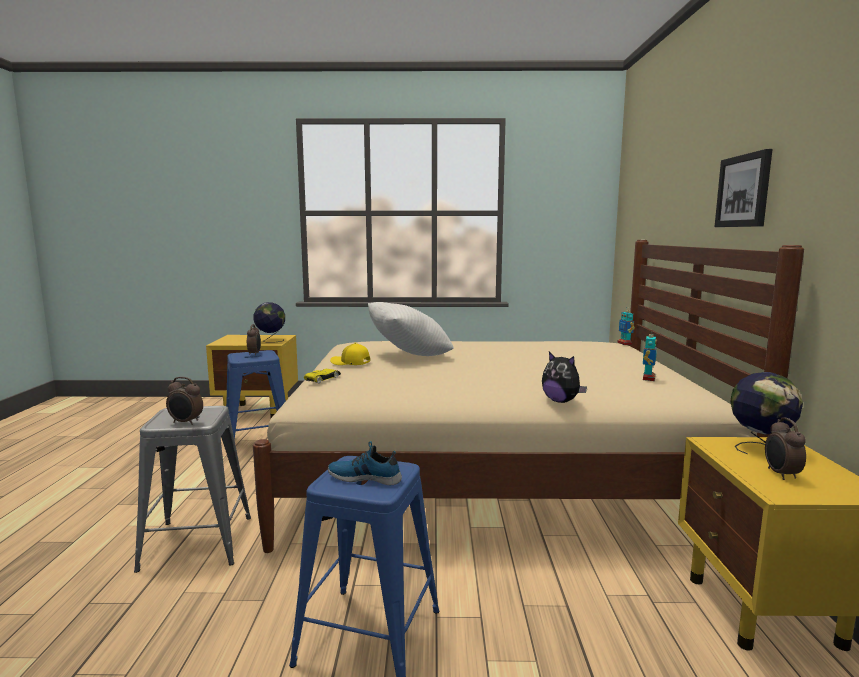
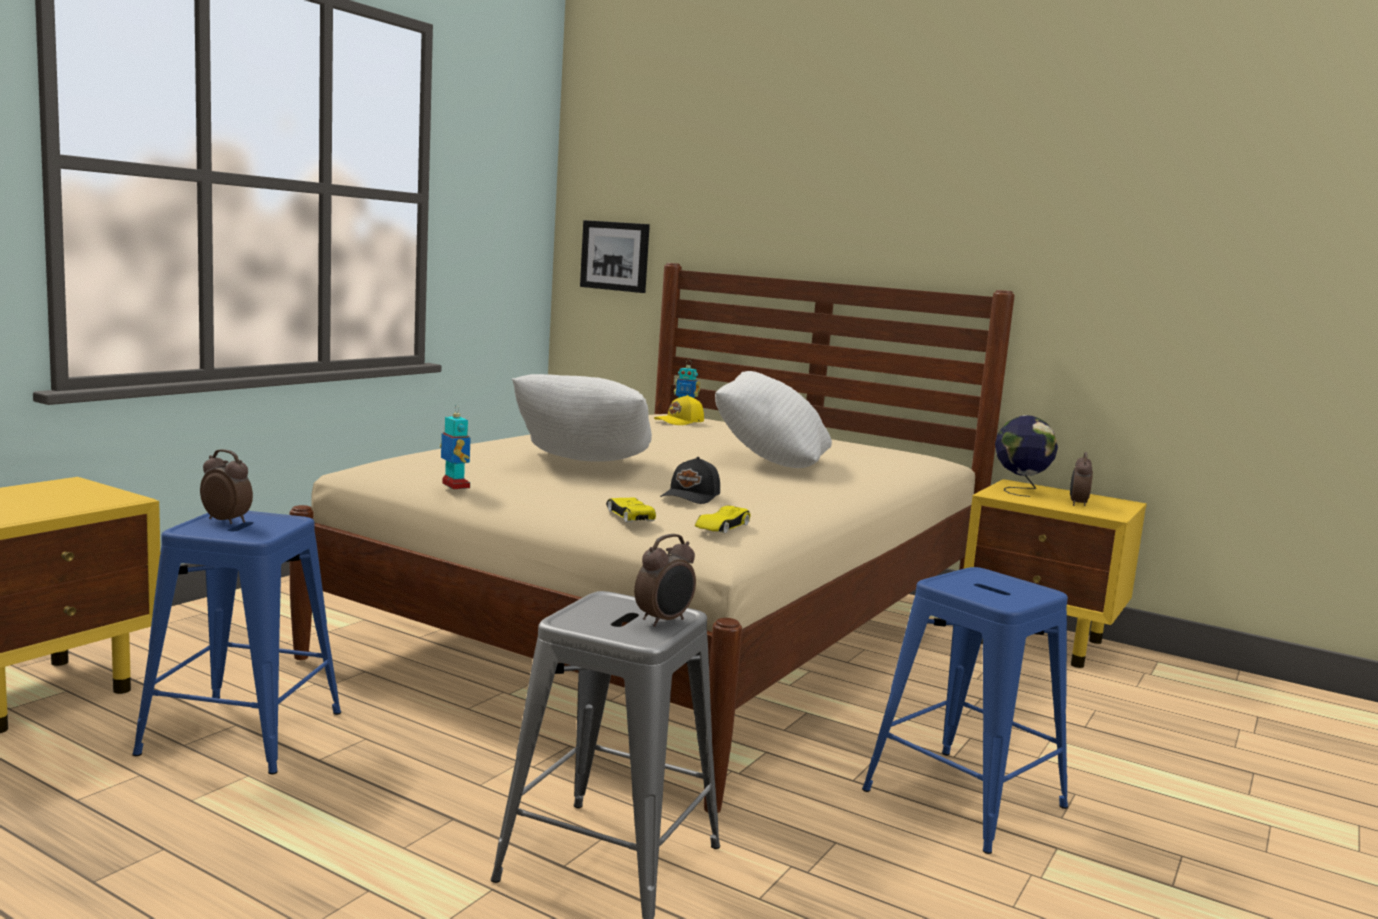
camera: 60 degrees left, 0 degrees up
globe [254,302,285,343] -> none
shoe [328,441,402,485] -> none
yellow cap [330,342,370,365] -> yellow cap moved to [654,395,704,425]
plush toy [542,352,587,403] -> none
toy robot [643,330,657,381] -> toy robot moved to [440,405,470,489]
picture [715,149,772,227] -> picture moved to [580,220,650,293]
alarm clock [765,417,806,480] -> alarm clock turned 75 degrees clockwise [1070,452,1093,506]
none -> black cap [660,457,720,504]
none -> yellow toy car [695,506,750,533]
none -> white pillow [715,371,832,468]

